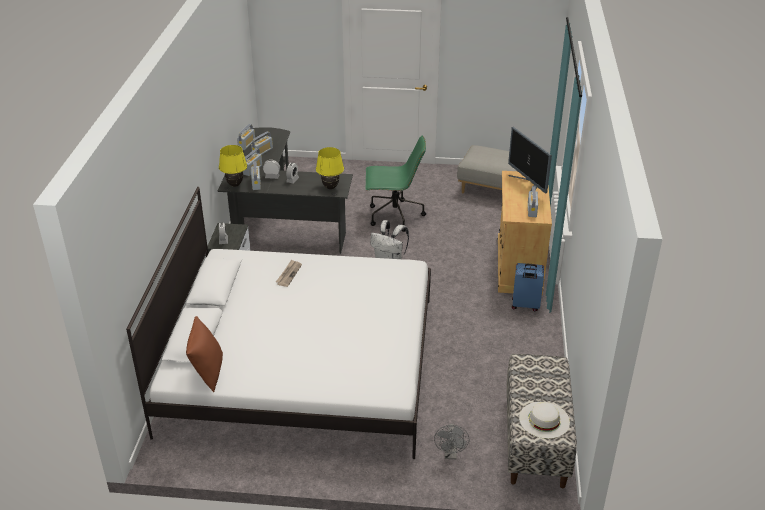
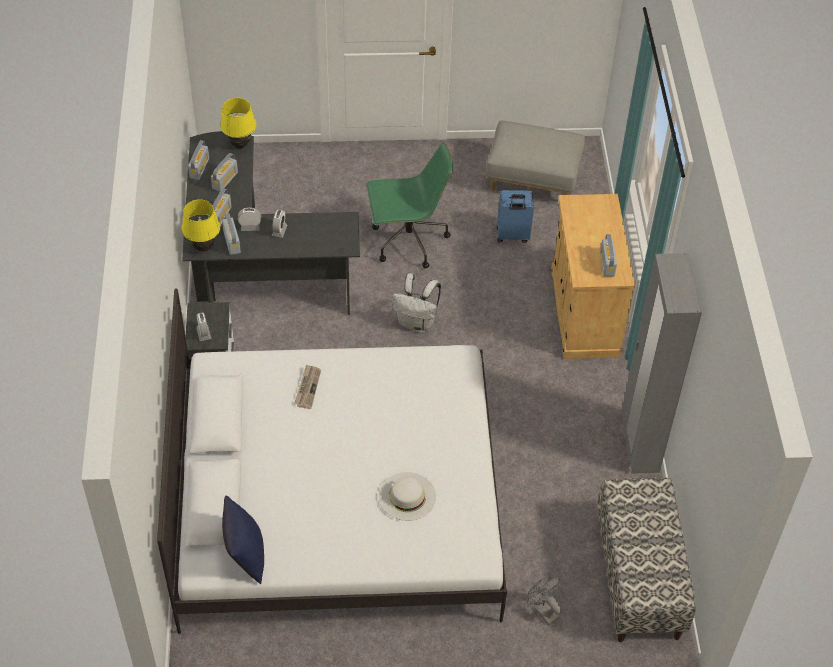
camera: 10 degrees left, 15 degrees up
brown pillow [186,316,223,392] -> blue pillow [222,495,264,584]
yellow table lamp [316,147,344,189] -> yellow table lamp moved to [220,98,256,149]
grey fan [434,424,469,459] -> grey fan turned 150 degrees clockwise [527,577,561,625]
monitor [508,127,552,195] -> none
blue suitcase [512,263,544,311] -> blue suitcase moved to [497,190,534,243]
white hat [519,402,570,439] -> white hat moved to [379,472,436,521]
none -> grey wardrobe [621,253,702,474]

